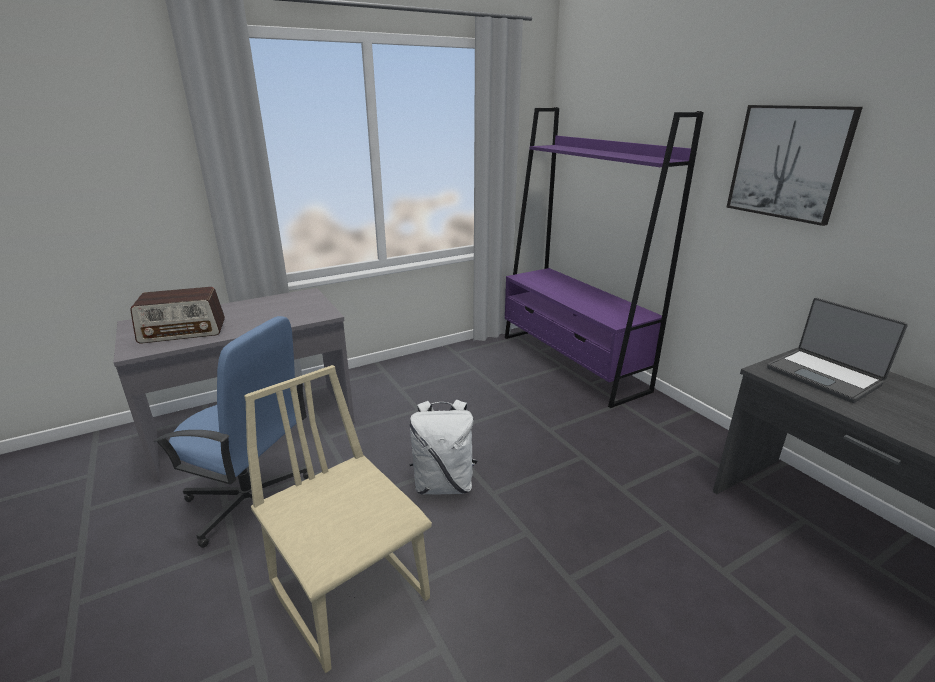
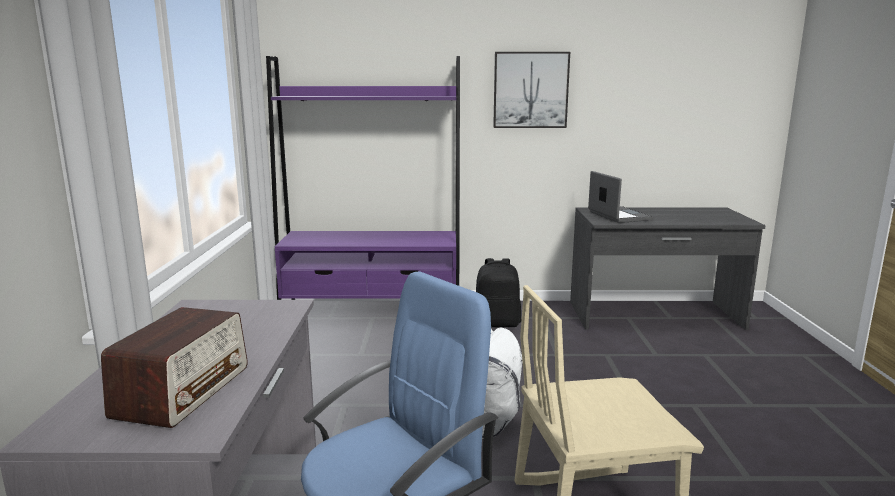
camera: 60 degrees left, 10 degrees down
laptop [767,298,908,403] -> laptop turned 105 degrees counterclockwise [588,171,653,223]
none -> black backpack [476,258,521,327]

